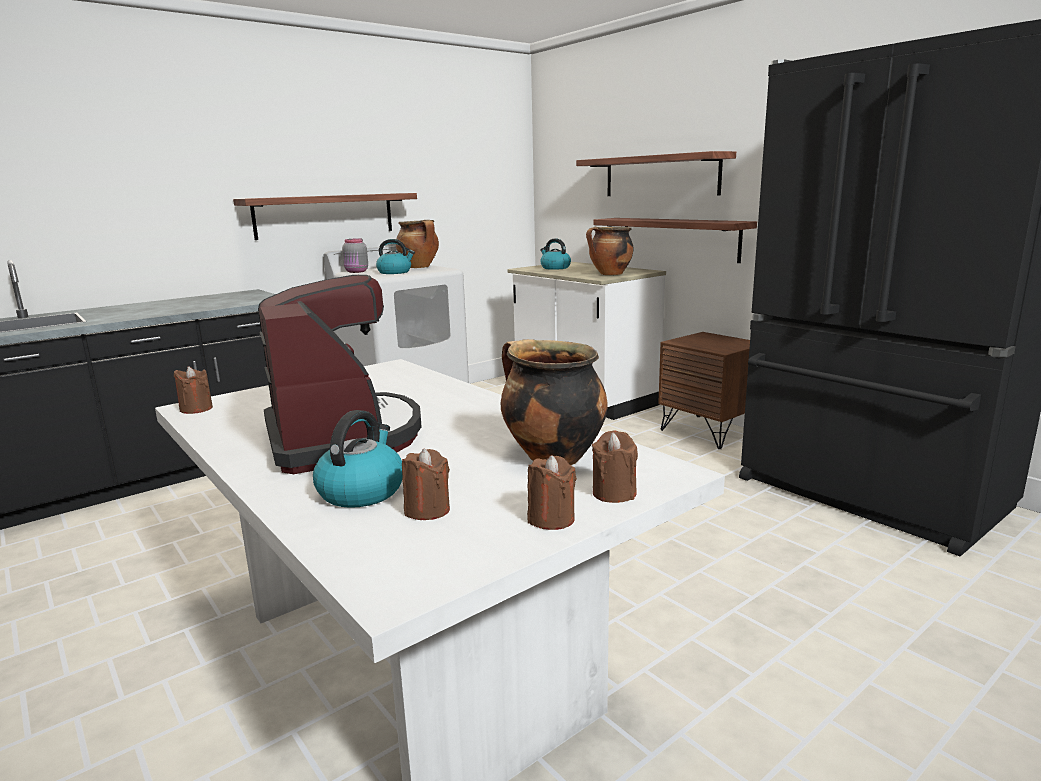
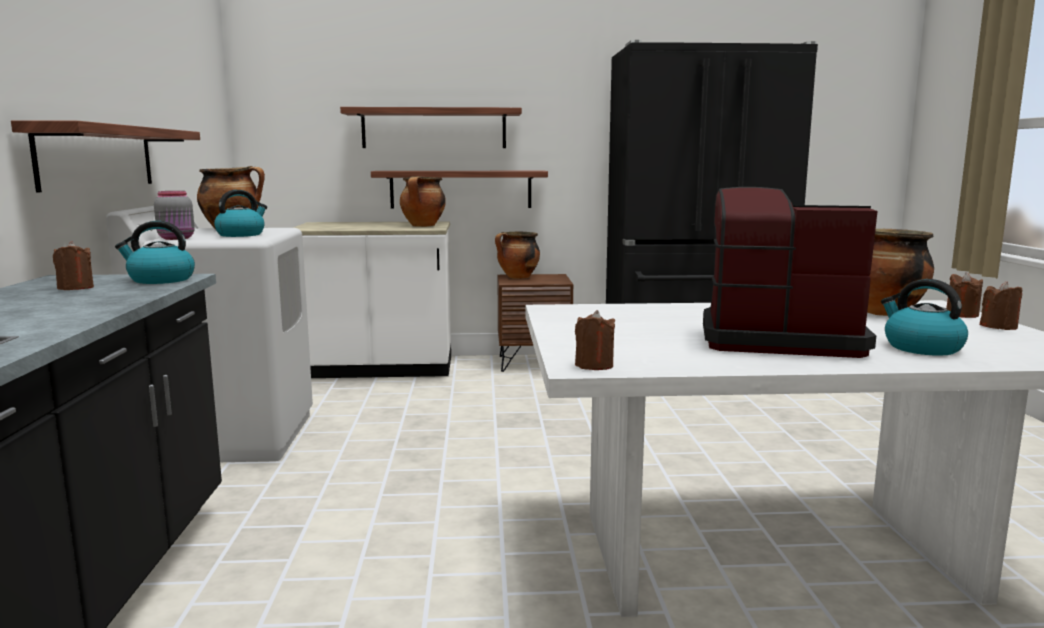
camera: 55 degrees left, 5 degrees down
brown candle [402,449,450,520] -> brown candle moved to [53,241,94,290]
kettle [540,238,571,270] -> kettle moved to [115,221,195,284]
none -> cooking pot [495,232,540,279]

